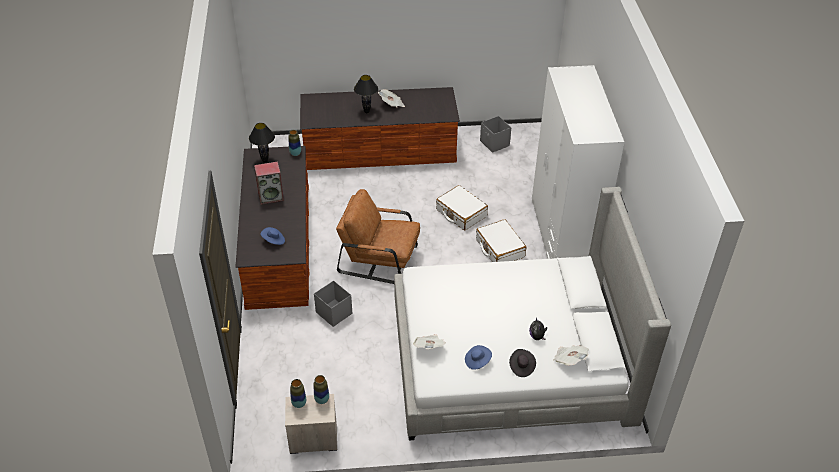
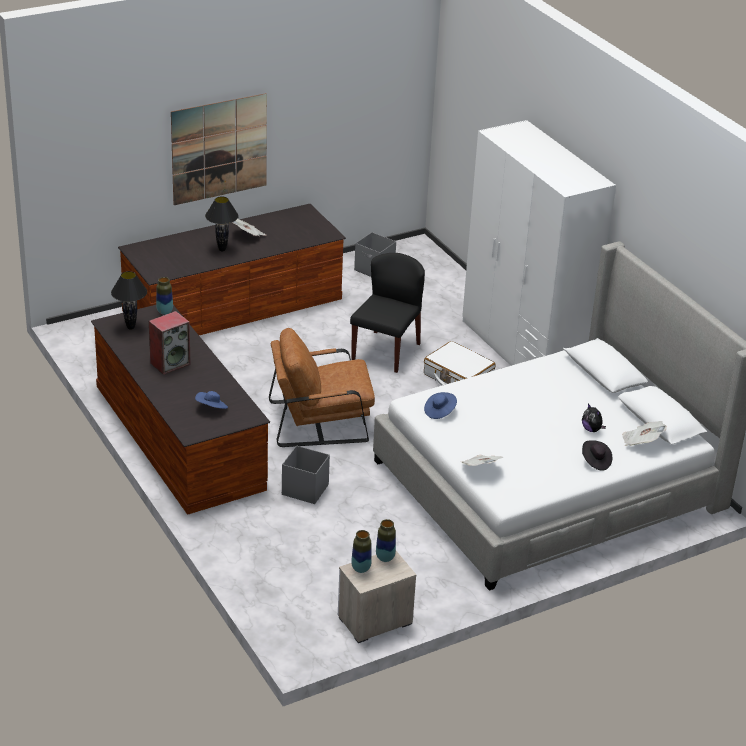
camera: 25 degrees left, 10 degrees down
white suitcase [436,185,488,231] -> black chair [350,253,425,373]
blue hat [465,345,492,370] -> blue hat moved to [424,392,457,419]
none -> picture [171,93,267,205]

